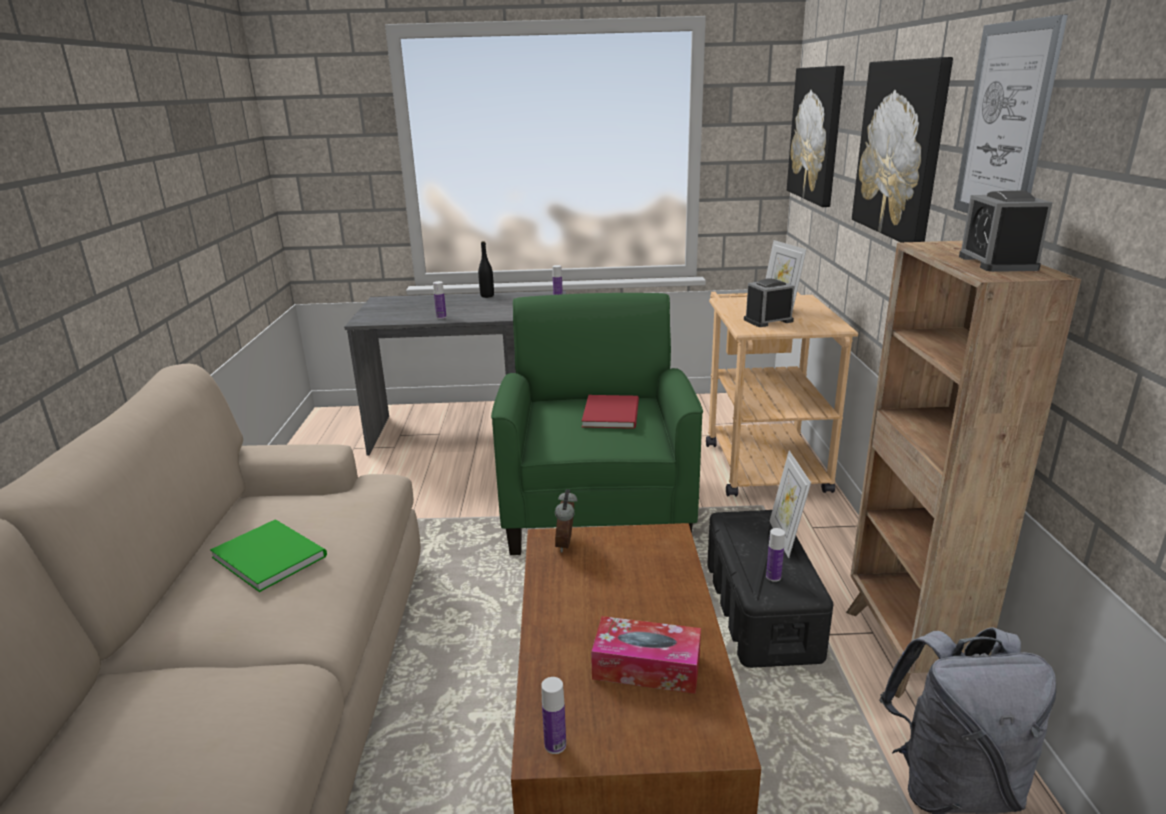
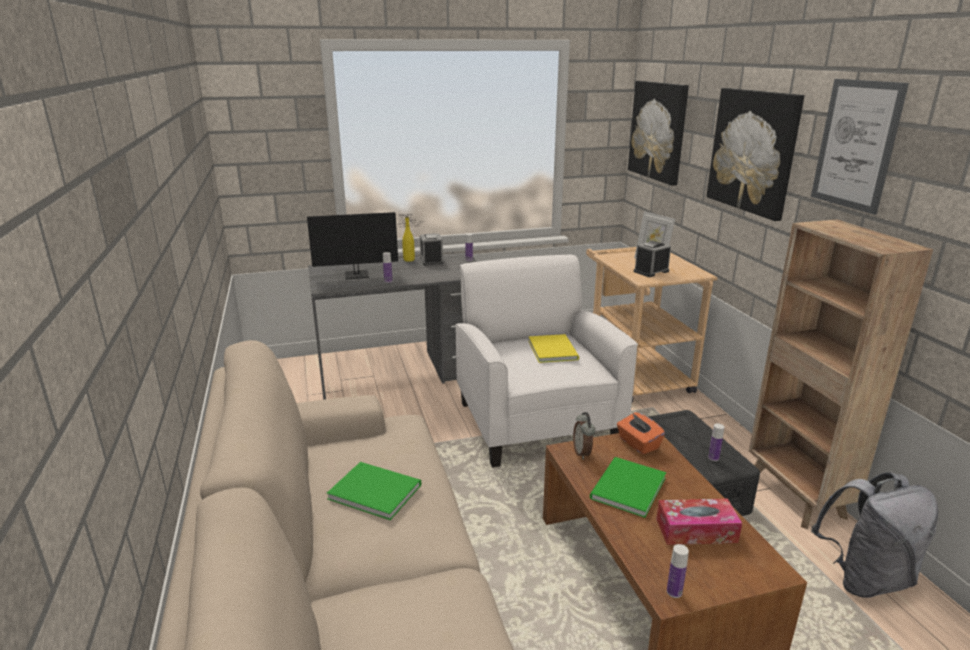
camera: 15 degrees left, 0 degrees up
black bottle [478,241,494,298] -> yellow bottle [402,216,415,262]
green armchair [491,293,703,555] -> white armchair [456,255,638,467]
red book [582,395,639,429] -> yellow book [528,334,579,363]
picture frame [769,451,811,558] -> none
alarm clock [959,191,1053,272] -> alarm clock moved to [420,233,443,266]
none -> monitor [307,212,421,280]
none -> green book [590,457,666,518]
none -> orange tissue box [617,412,665,454]

